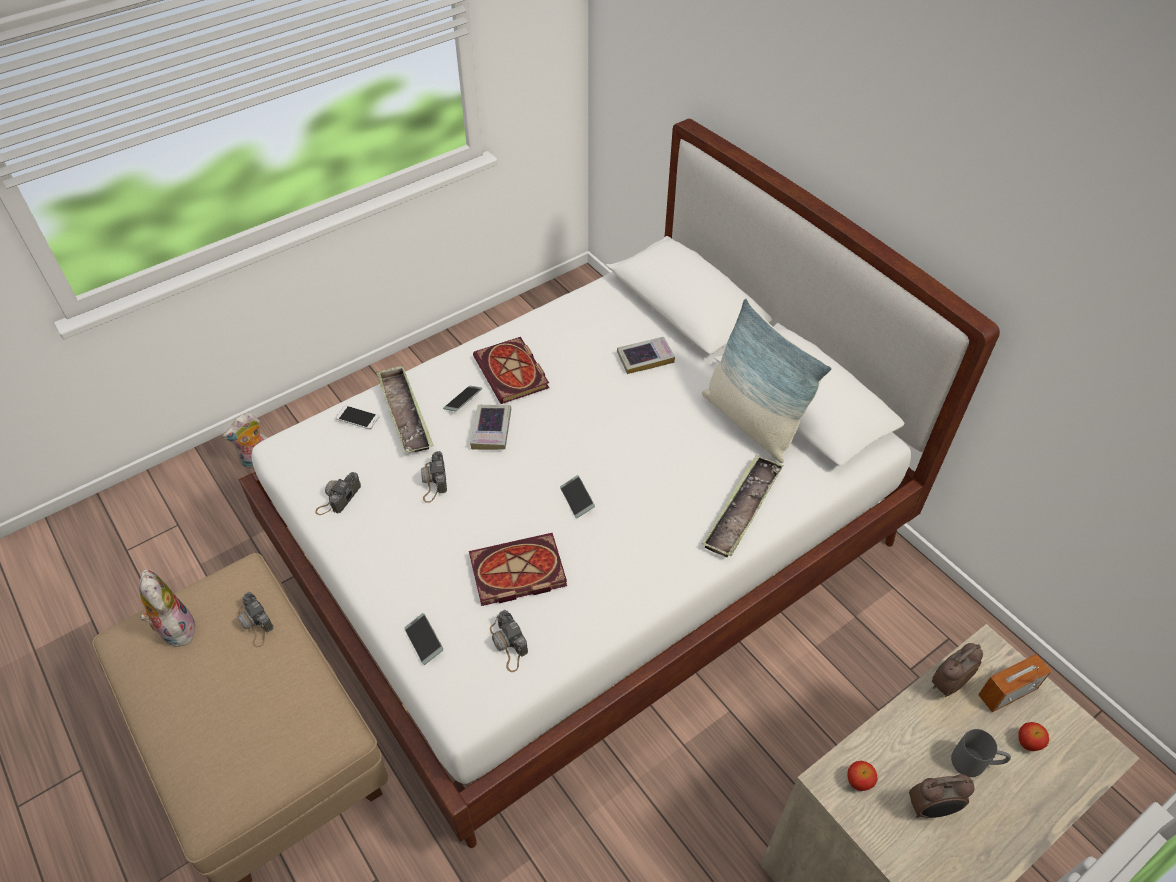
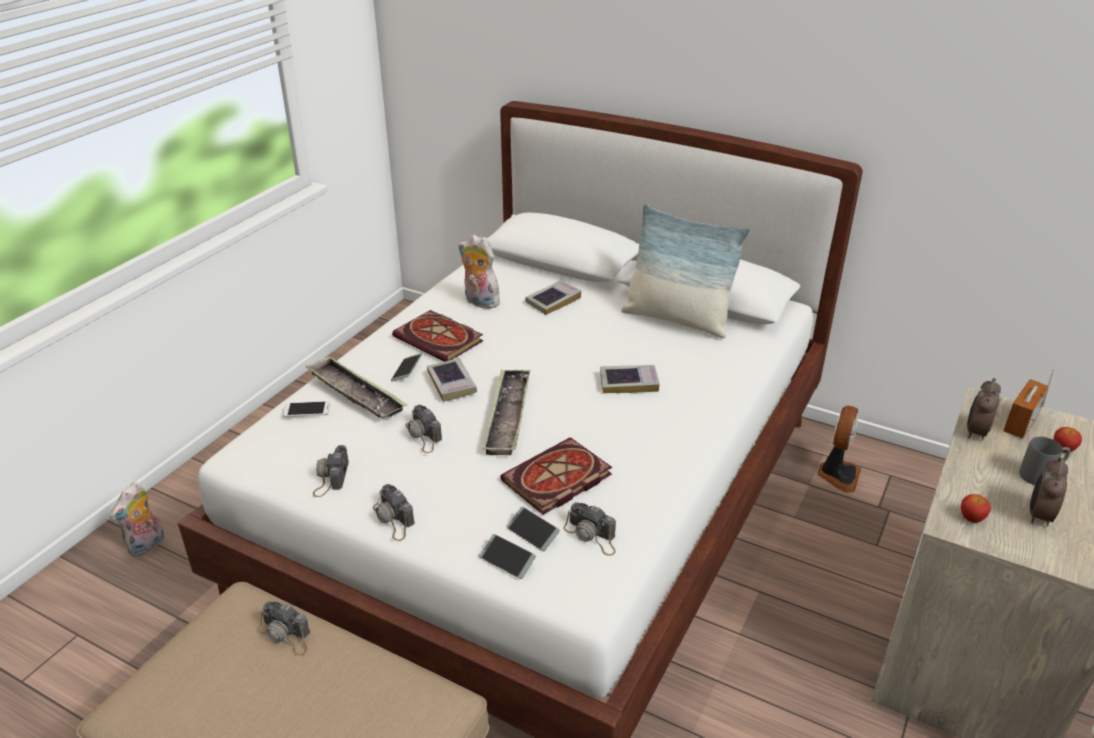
camera: 25 degrees left, 15 degrees down
plush toy [139,569,196,647] -> plush toy moved to [459,235,500,309]
phone [560,475,595,518] -> phone moved to [506,507,560,551]
tray [702,455,784,557] -> tray moved to [483,369,530,455]
alarm clock [909,774,974,818] -> alarm clock turned 150 degrees clockwise [1030,457,1068,526]
none -> camera [373,484,414,541]
none -> book [600,365,660,393]
none -> fan [817,406,861,493]

